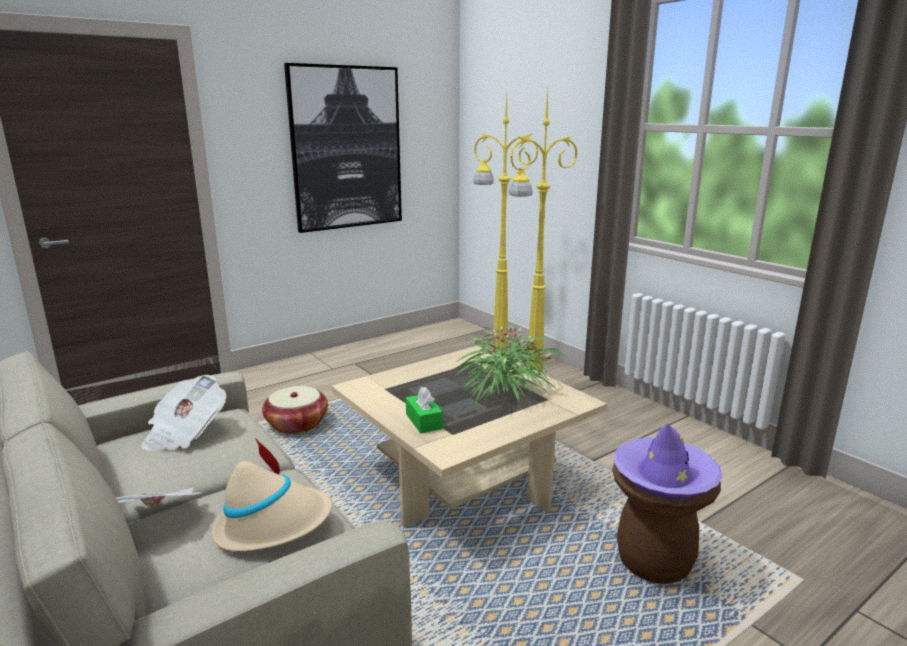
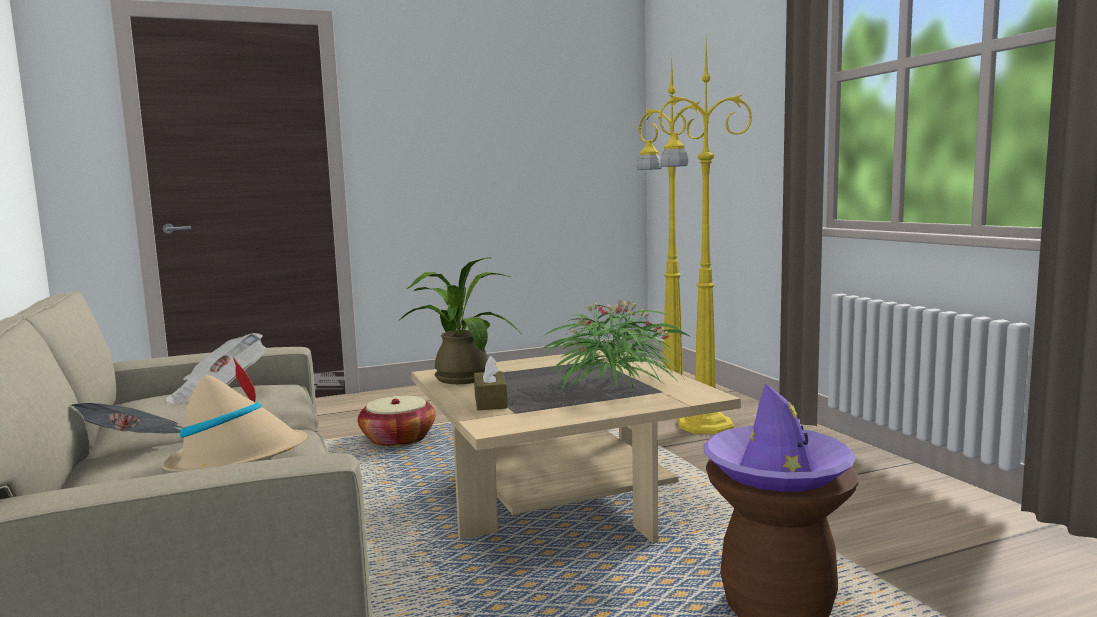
camera: 15 degrees right, 10 degrees down
picture [284,63,402,233] -> none
green tissue box [406,387,443,433] -> brown tissue box [474,356,507,410]
none -> potted plant [399,257,521,384]

